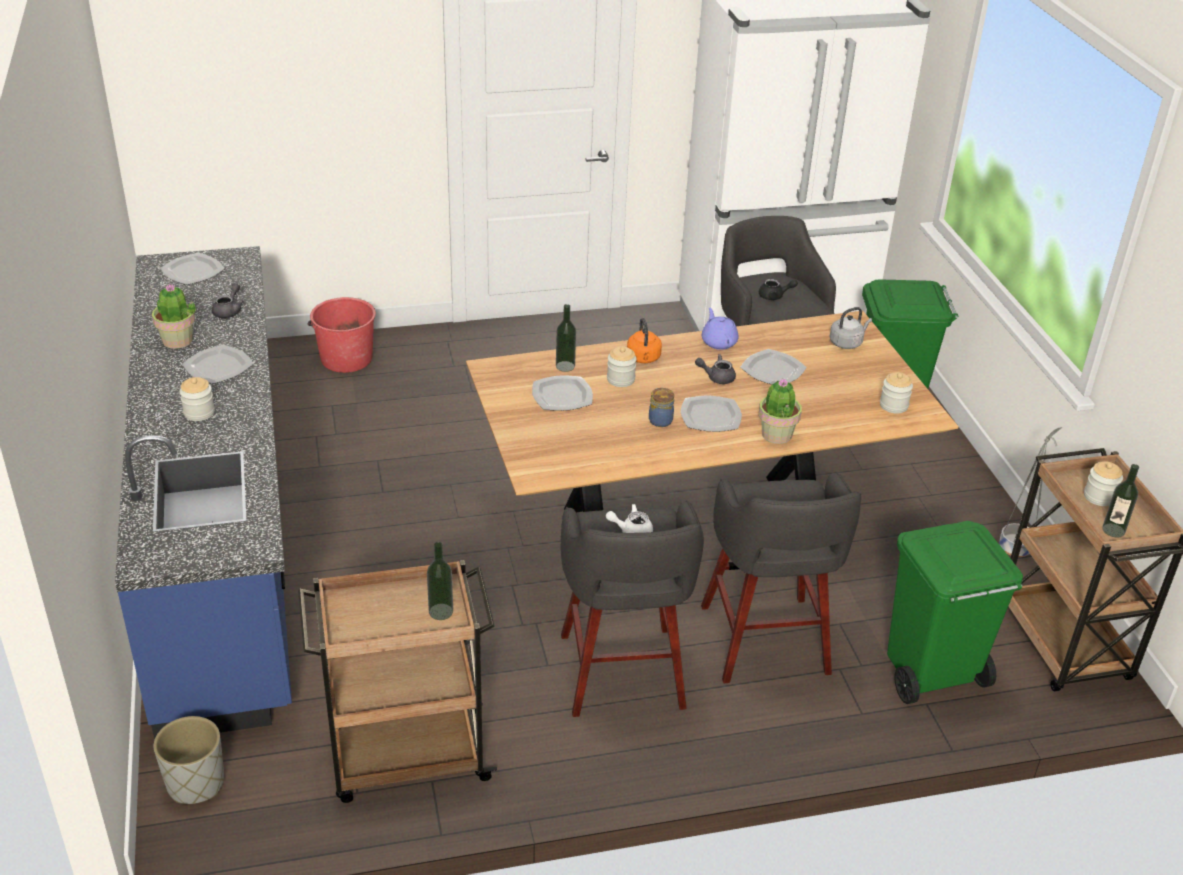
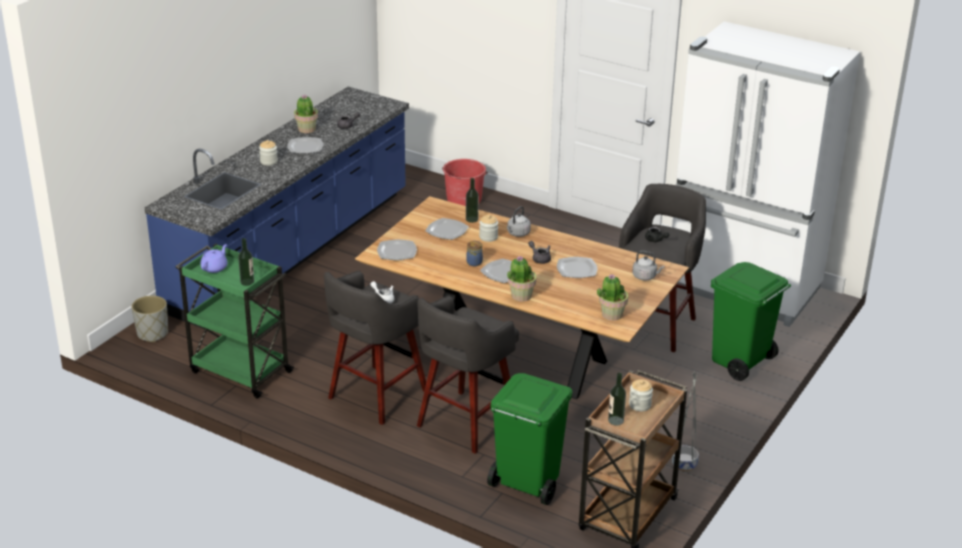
camera: 45 degrees right, 5 degrees down
plate [160,253,225,285] -> plate moved to [377,240,417,260]
brown cart [298,560,497,803] -> green cart [176,243,295,399]
orange kettle [627,318,662,363] -> grey kettle [507,206,531,237]
purple teapot [702,308,738,350] -> purple teapot moved to [201,244,228,273]
jar [880,372,913,414] -> potted plant [597,274,628,321]

